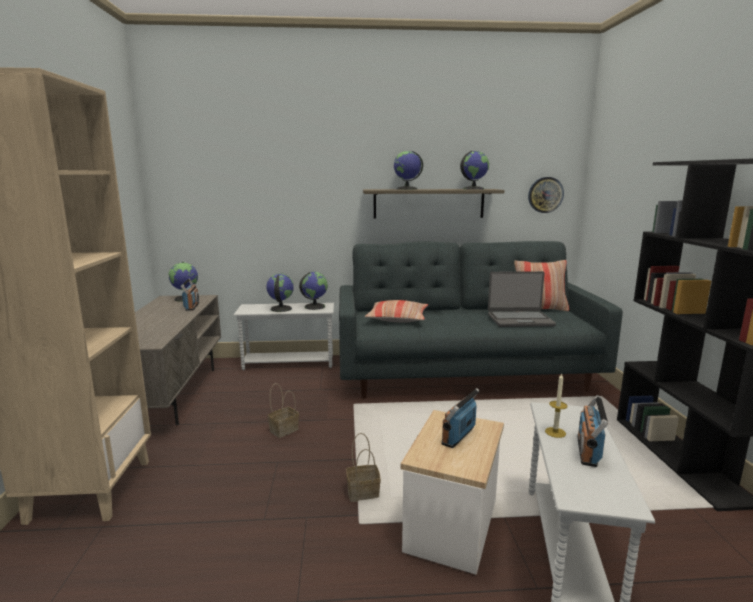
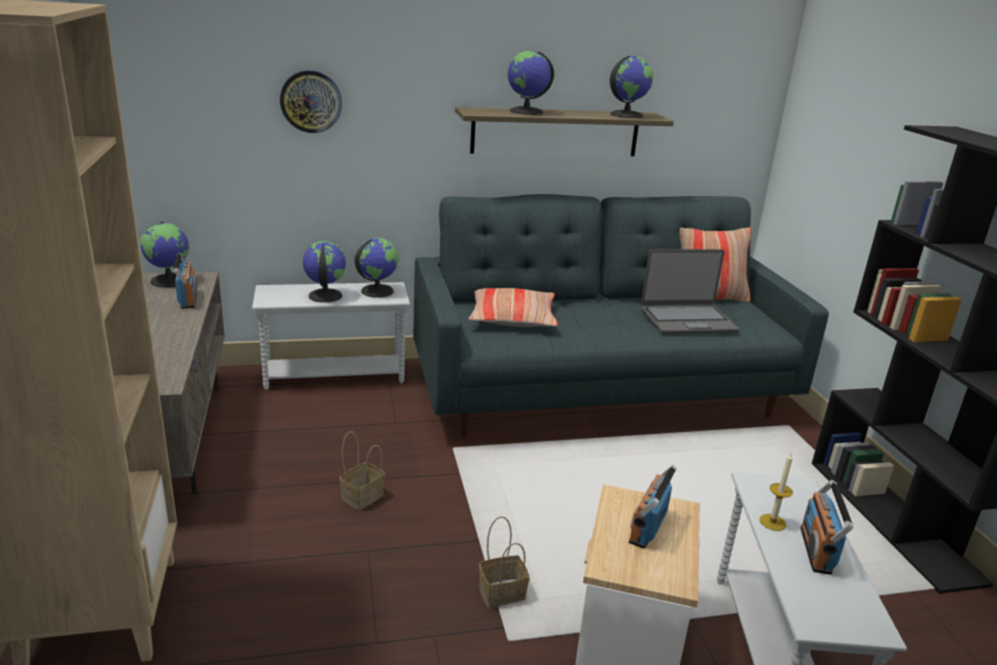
camera: 10 degrees left, 10 degrees up
wall clock [528,177,564,213] -> wall clock moved to [280,70,342,133]

